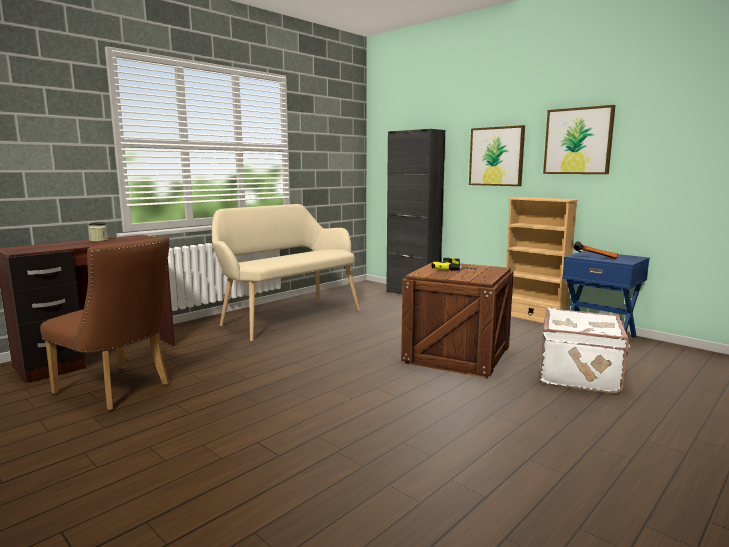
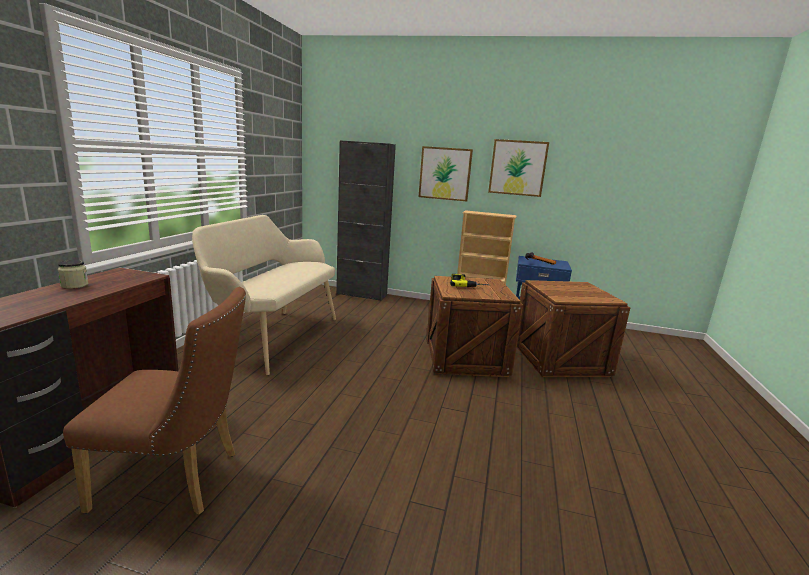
camera: 30 degrees left, 5 degrees up
white suitcase [539,308,631,394] -> crate [517,280,631,377]

